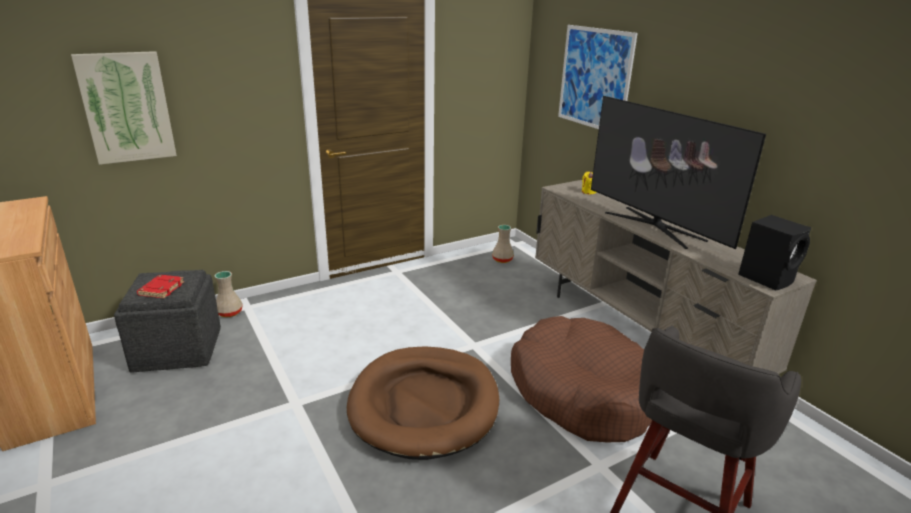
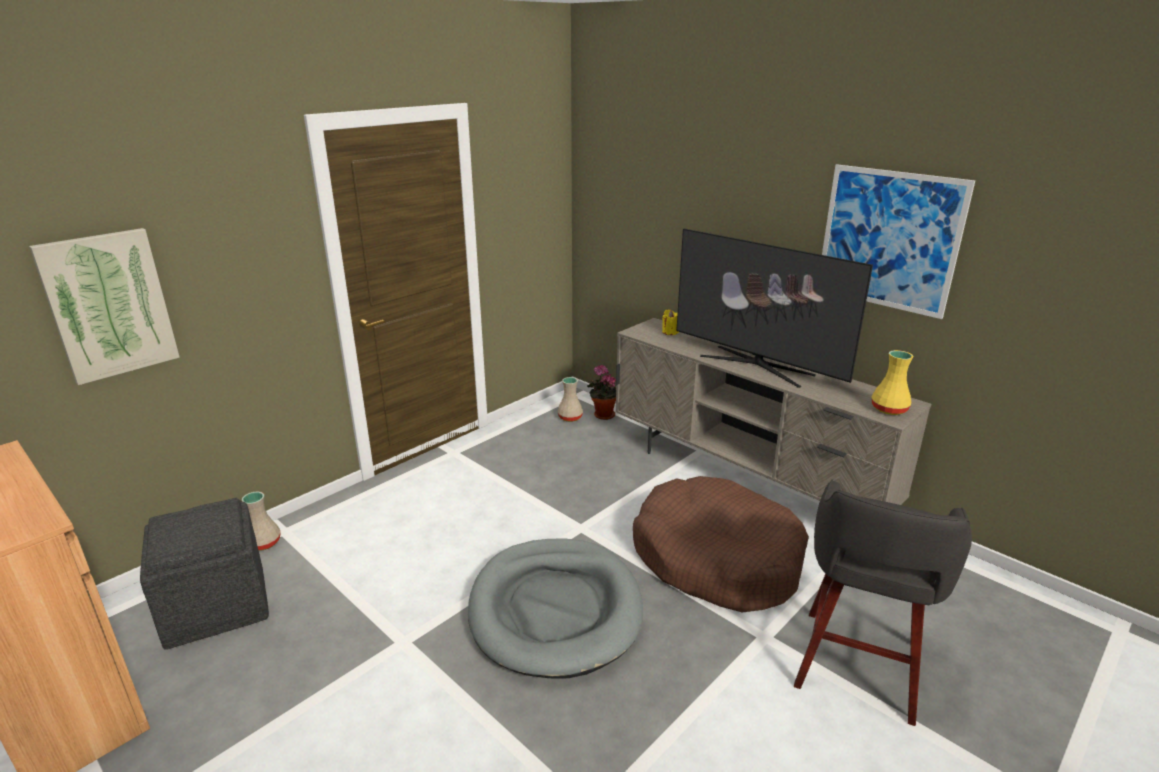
camera: 15 degrees left, 0 degrees up
red book [137,275,184,298] -> none
brown dog bed [347,346,499,460] -> grey dog bed [468,538,643,679]
picture [558,25,638,129] -> picture moved to [822,164,975,319]
black speaker [738,215,811,290] -> yellow vase [871,350,913,415]
none -> potted plant [587,365,616,420]

